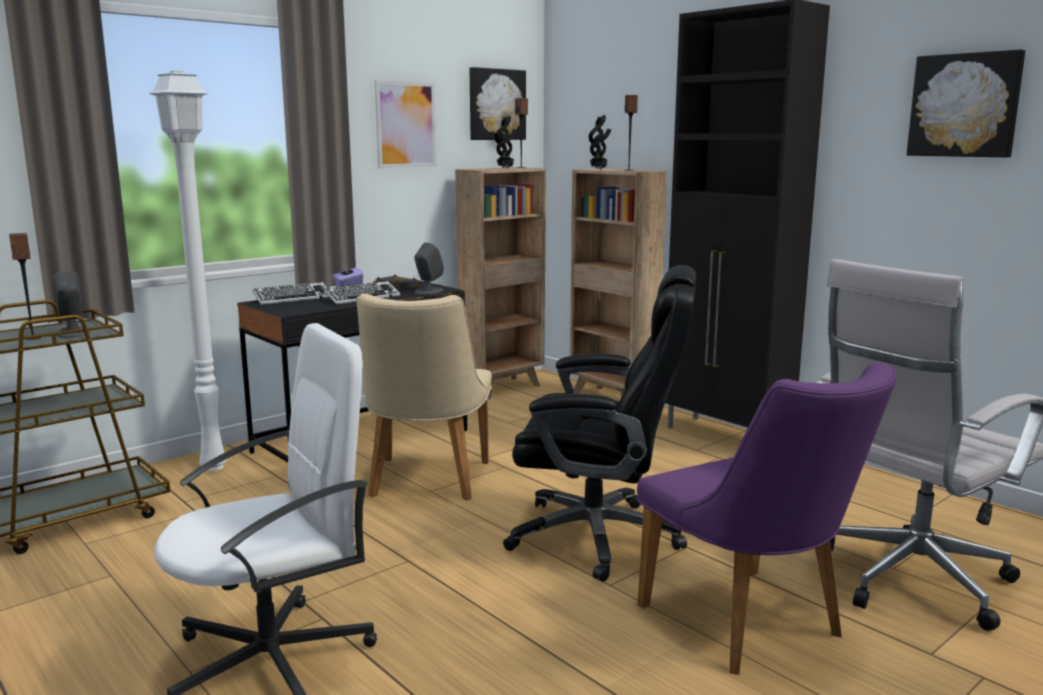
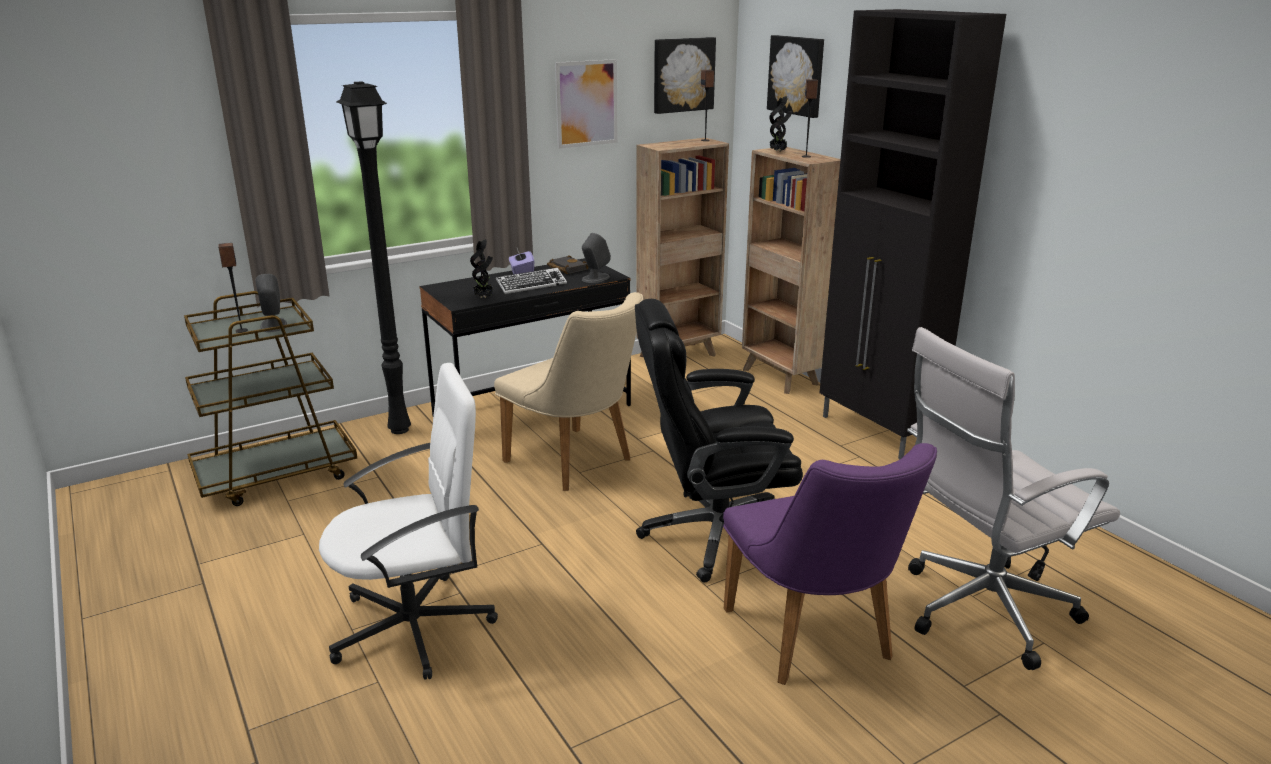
camera: 10 degrees right, 10 degrees up
white floor lamp [148,71,227,471] -> black floor lamp [337,81,411,434]
keyboard [253,282,329,305] -> none
beige chair [357,294,492,501] -> beige chair turned 60 degrees counterclockwise [494,292,643,491]
potted plant [495,116,517,169] -> potted plant moved to [470,239,493,298]
black office chair [503,265,696,582] -> black office chair turned 150 degrees clockwise [635,299,803,583]
picture [907,50,1025,158] -> picture moved to [767,35,824,118]

